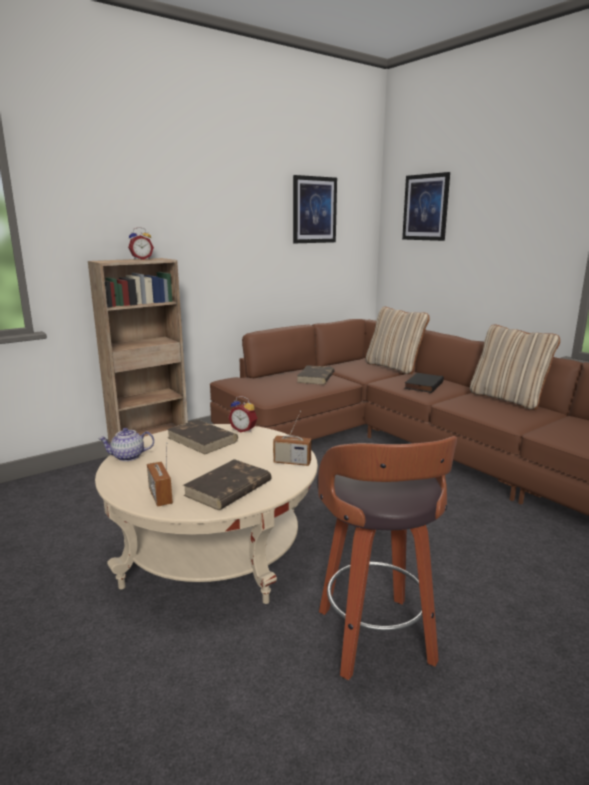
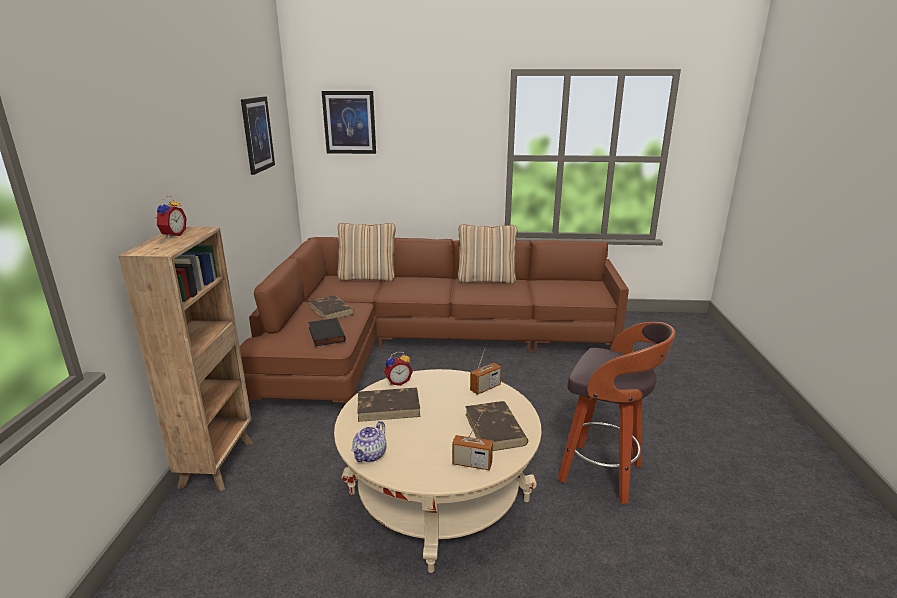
camera: 50 degrees left, 5 degrees up
black book [404,373,444,393] -> black book moved to [308,318,346,346]

